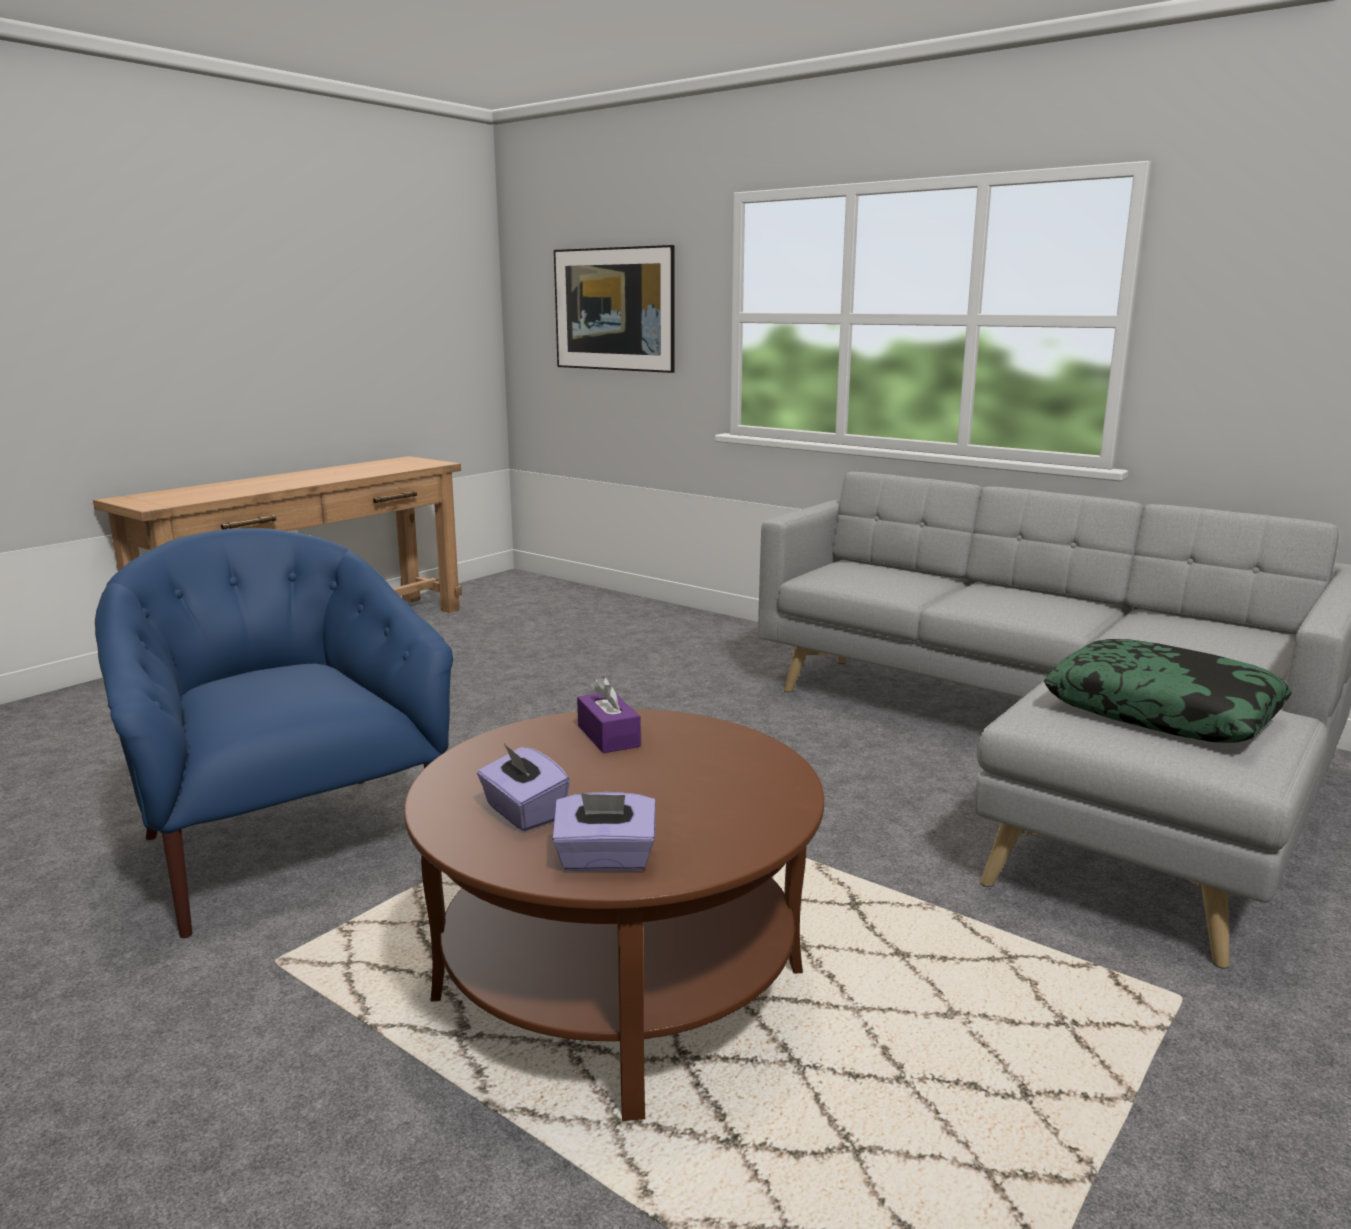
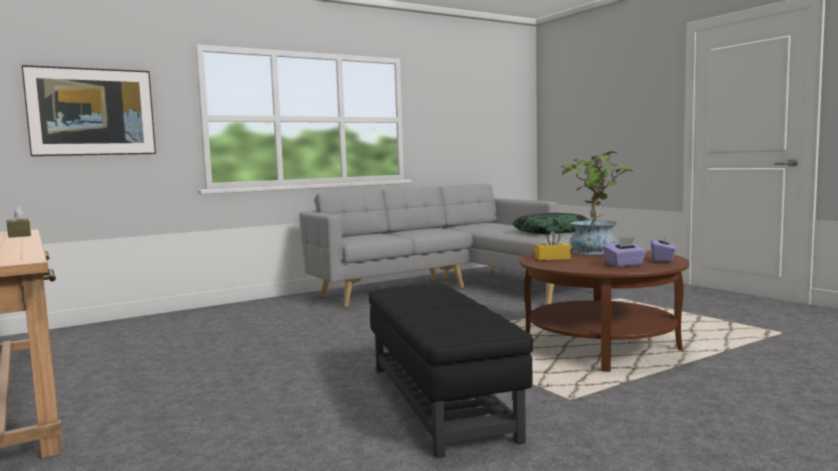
camera: 70 degrees left, 10 degrees down
blue armchair [95,528,453,938] -> black ottoman [369,284,533,458]
purple tissue box [577,676,641,753] -> yellow tissue box [535,231,571,261]
none -> brown tissue box [6,206,31,238]
none -> potted plant [561,151,640,255]

